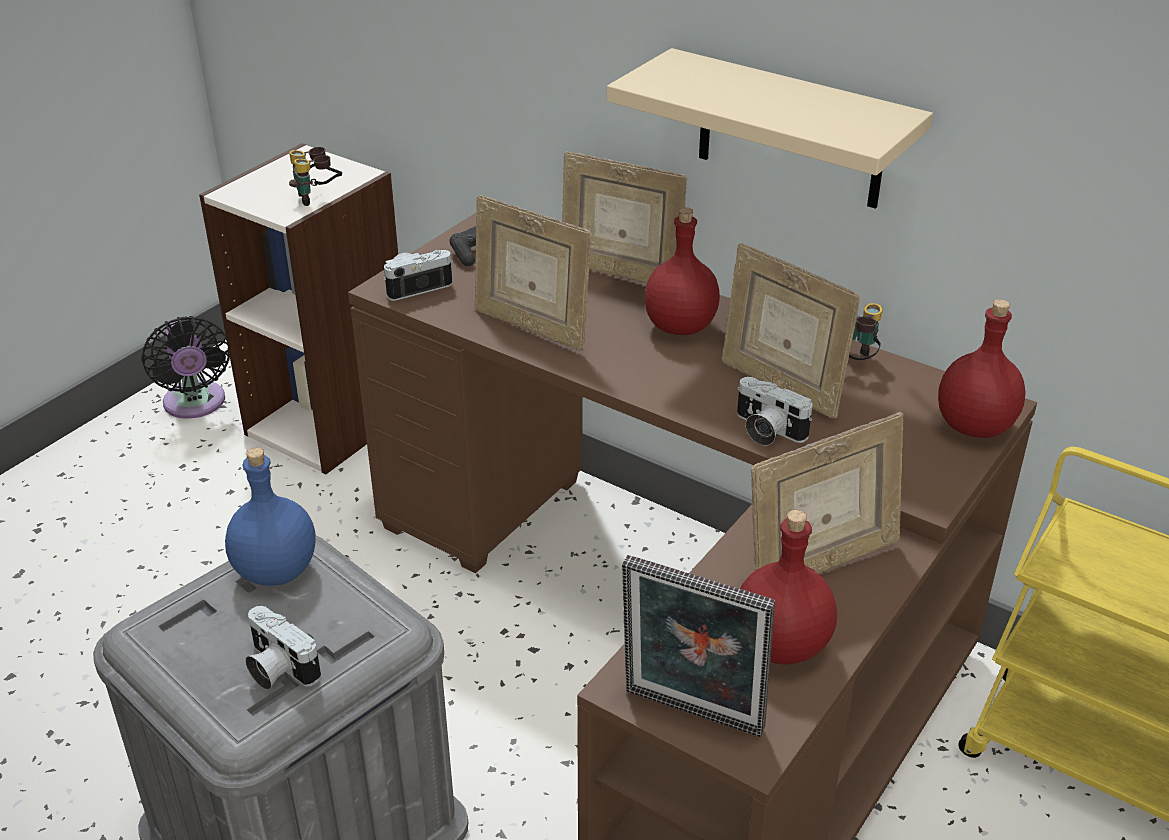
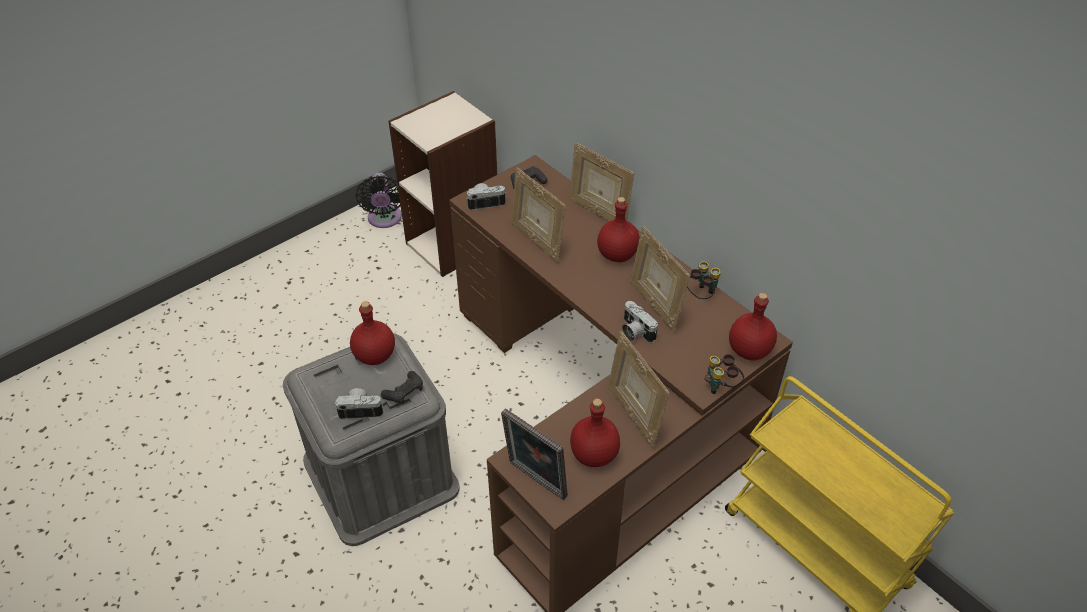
camera: 15 degrees right, 10 degrees up
blue bottle [225,447,316,586] -> red bottle [350,301,395,365]
camera [245,606,321,690] -> camera turned 120 degrees clockwise [335,388,383,419]
binoculars [289,147,342,206] -> binoculars moved to [705,354,744,394]
beige shelf [607,48,933,209] -> none
picture frame [751,412,903,573] -> picture frame turned 75 degrees clockwise [608,331,669,448]
none -> black game controller [381,371,423,404]

